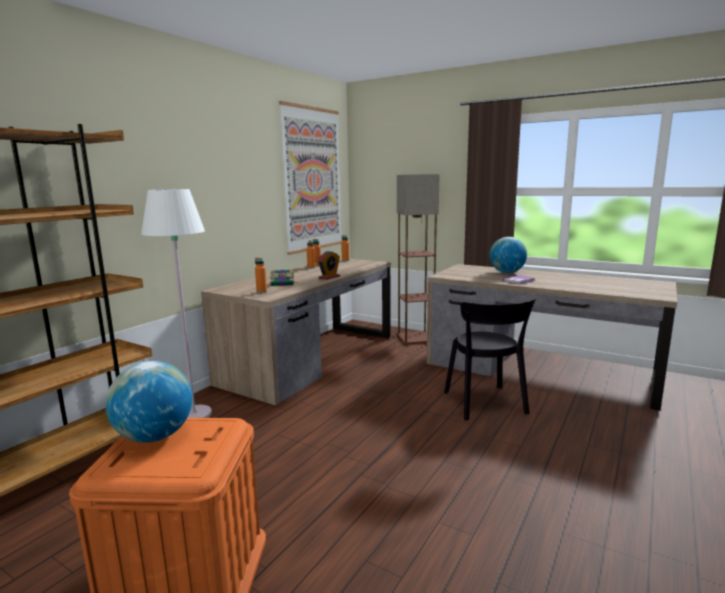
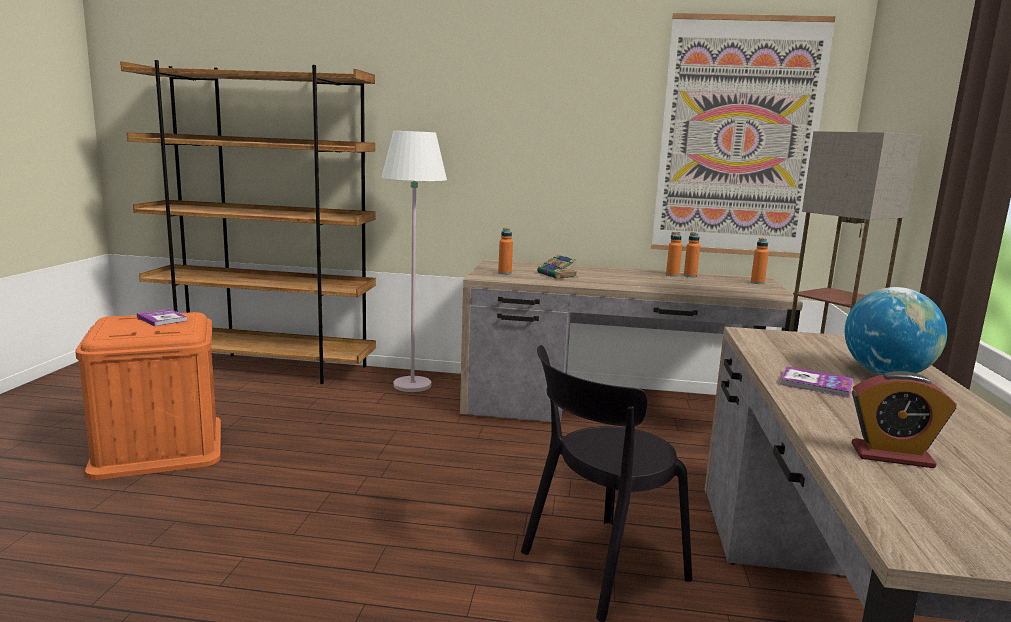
camera: 65 degrees right, 0 degrees up
globe [105,361,192,443] -> book [137,309,187,326]
alarm clock [318,251,340,280] -> alarm clock moved to [852,371,957,468]

